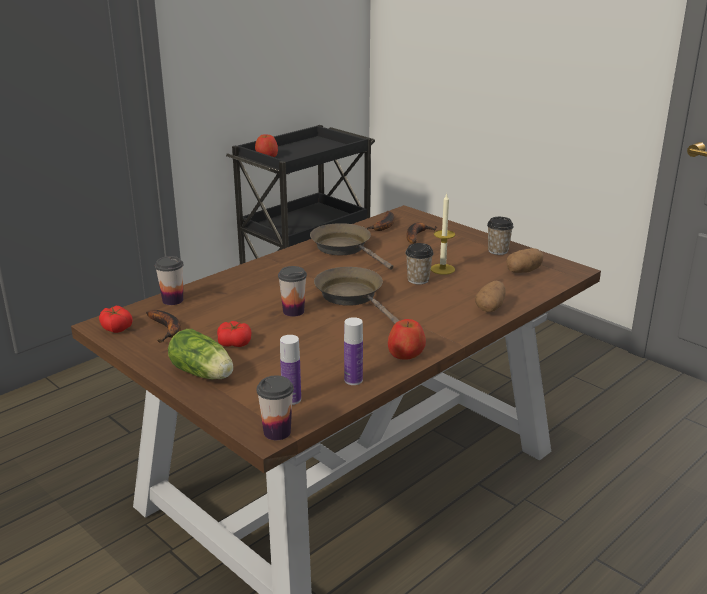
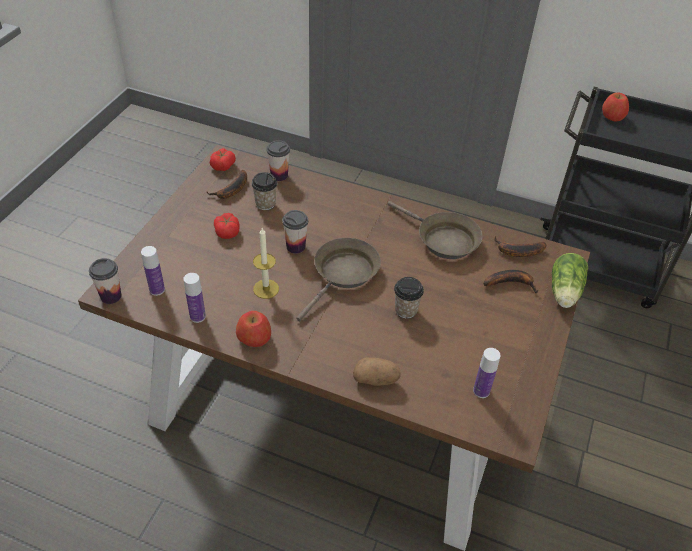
camera: 65 degrees right, 20 degrees up
lettuce [168,329,233,379] -> lettuce moved to [552,253,588,308]
brown frying pan [310,223,393,270] -> brown frying pan turned 105 degrees clockwise [387,201,482,259]
candle [431,194,455,275] -> candle moved to [253,228,279,299]
cup [487,217,514,255] -> cup moved to [251,172,277,210]
potato [506,248,543,273] -> bottle [473,348,501,398]

